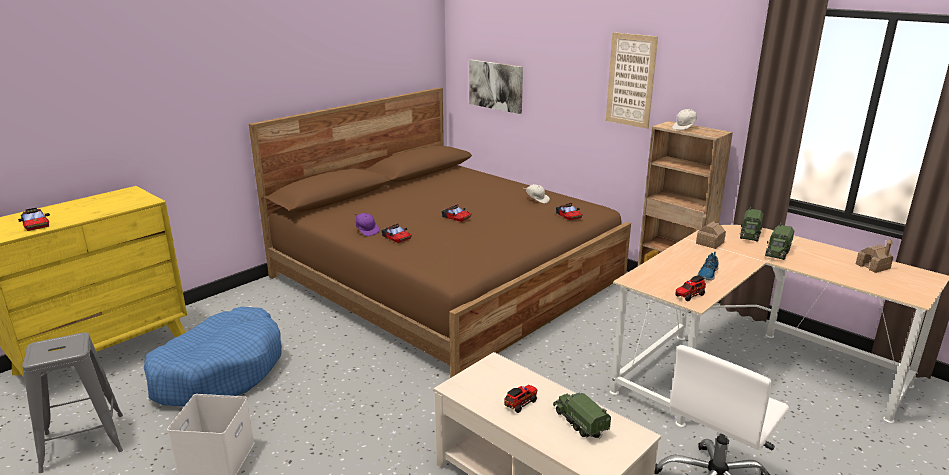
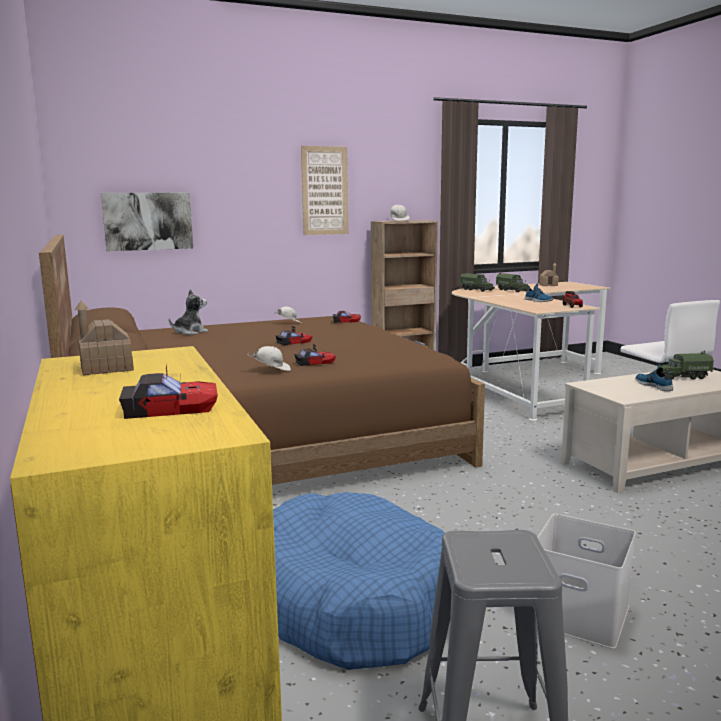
camera: 65 degrees left, 10 degrees down
purple cap [355,213,379,236] -> white cap [247,346,291,371]
toy truck [504,385,538,413] -> shoe [635,364,673,391]
toy house [696,213,726,249] -> toy house moved to [75,301,134,375]
none -> plush toy [169,289,208,335]

